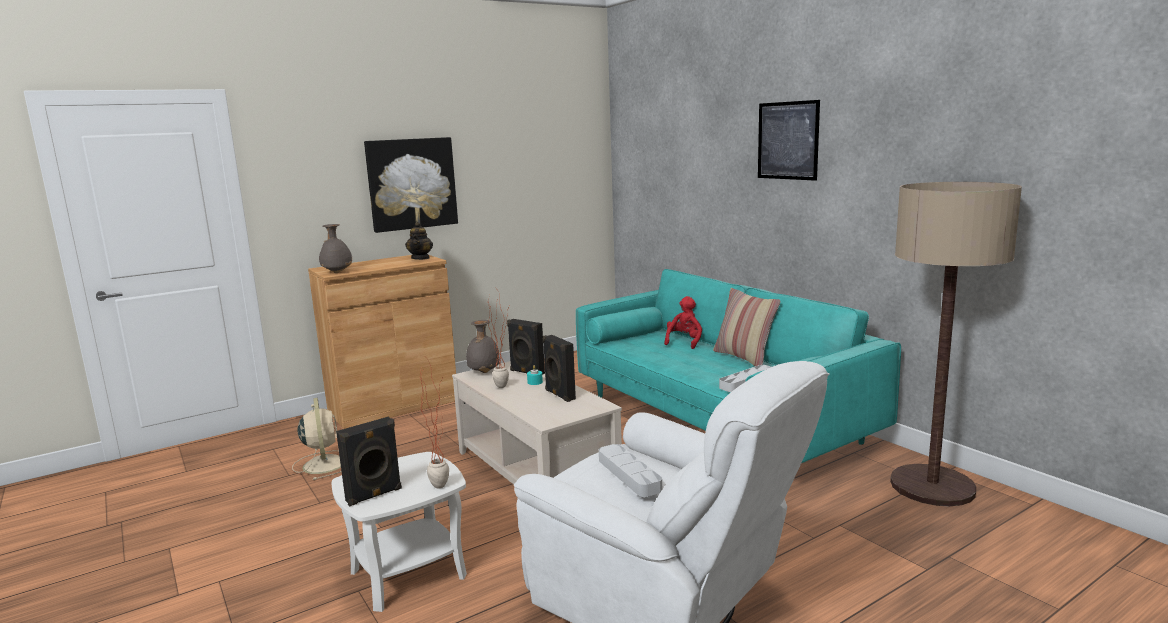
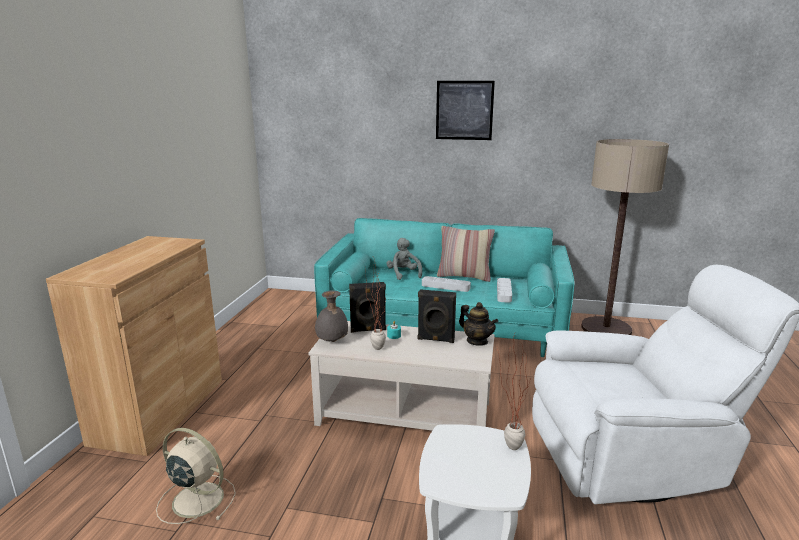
camera: 45 degrees left, 5 degrees up
grey vase [319,224,352,273] -> none
black speaker [336,417,402,506] -> none
picture [364,137,458,233] -> none
teapot [405,222,433,260] -> teapot moved to [459,302,498,346]
grey tray [599,444,662,497] -> grey tray moved to [422,276,471,292]
red plush toy [664,296,702,349] -> grey plush toy [386,238,422,280]

